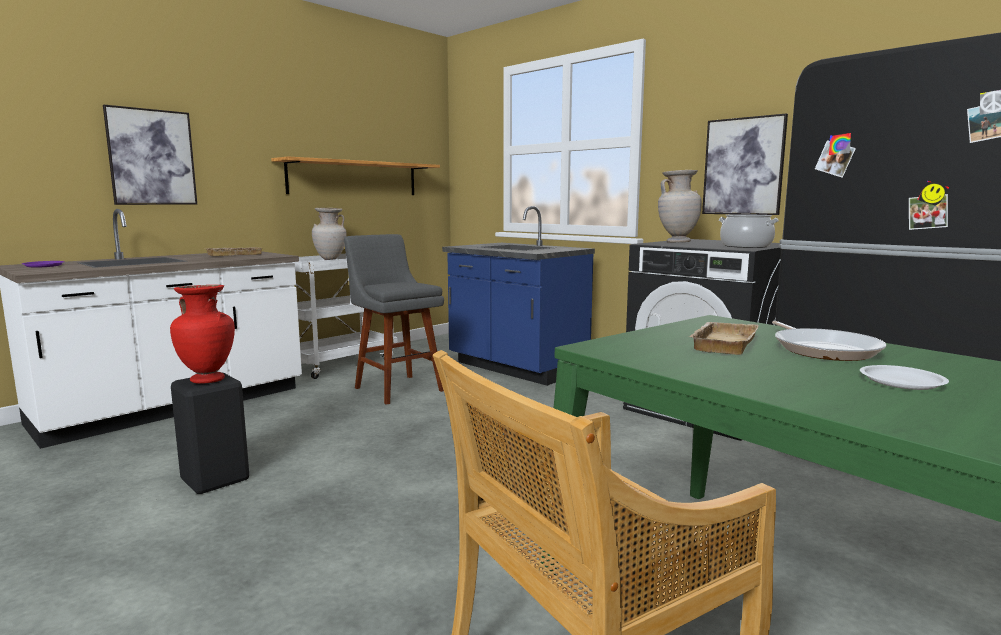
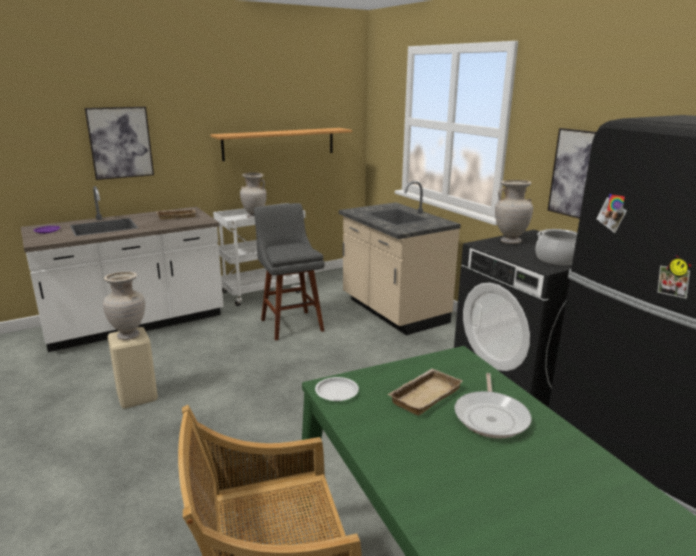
camera: 15 degrees right, 10 degrees up
red vase [170,285,235,384] -> beige vase [103,272,145,340]
black stool [171,373,249,494] -> beige stool [108,327,158,409]
blue counter [442,206,595,386] -> beige counter [339,181,461,335]
white plate [860,365,949,390] -> white plate moved to [315,377,359,401]

